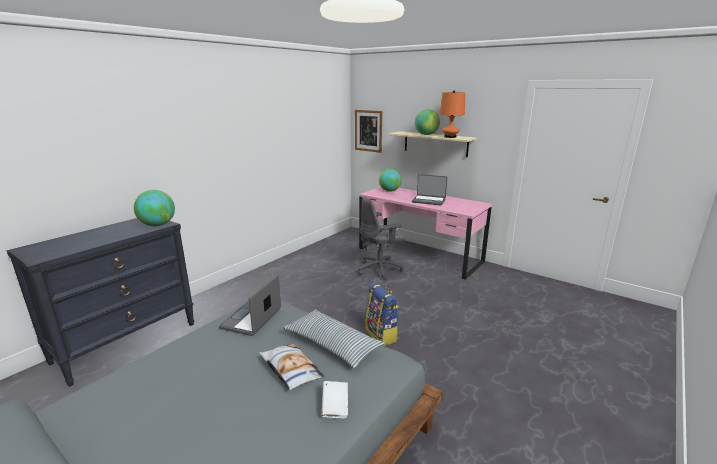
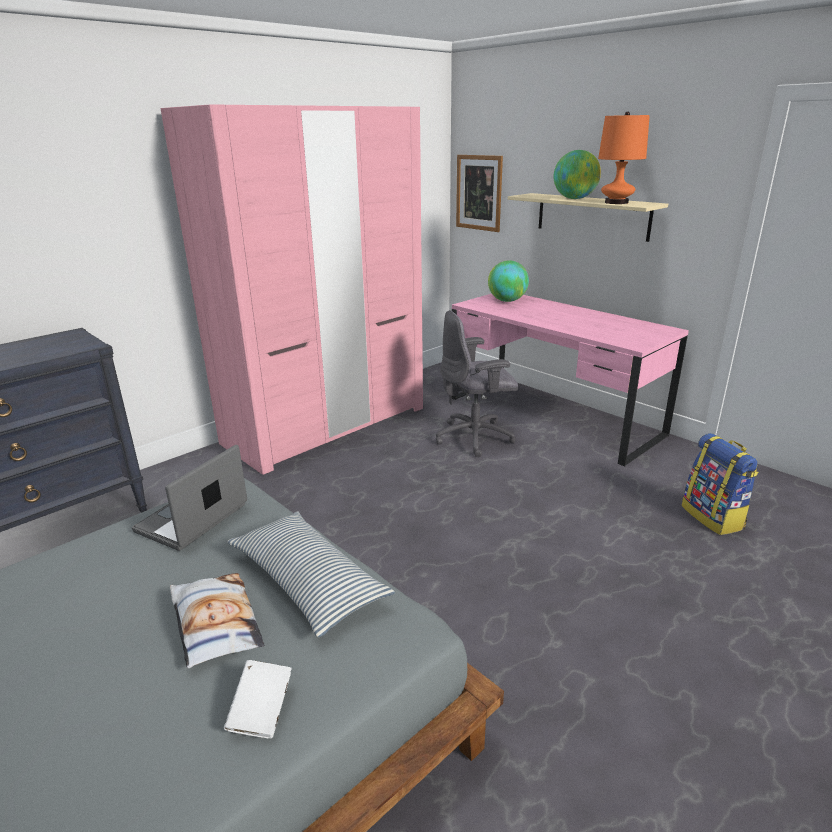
camera: 10 degrees right, 5 degrees up
globe [134,190,175,226] -> none
backpack [365,283,399,346] -> backpack moved to [682,433,758,535]
laptop [412,174,447,205] -> none
none -> pink wardrobe [160,104,423,475]

